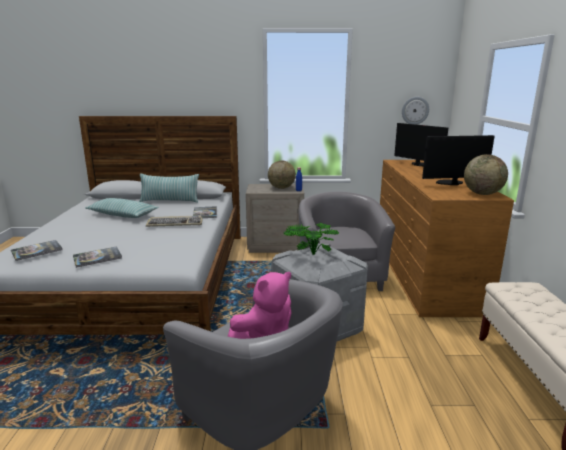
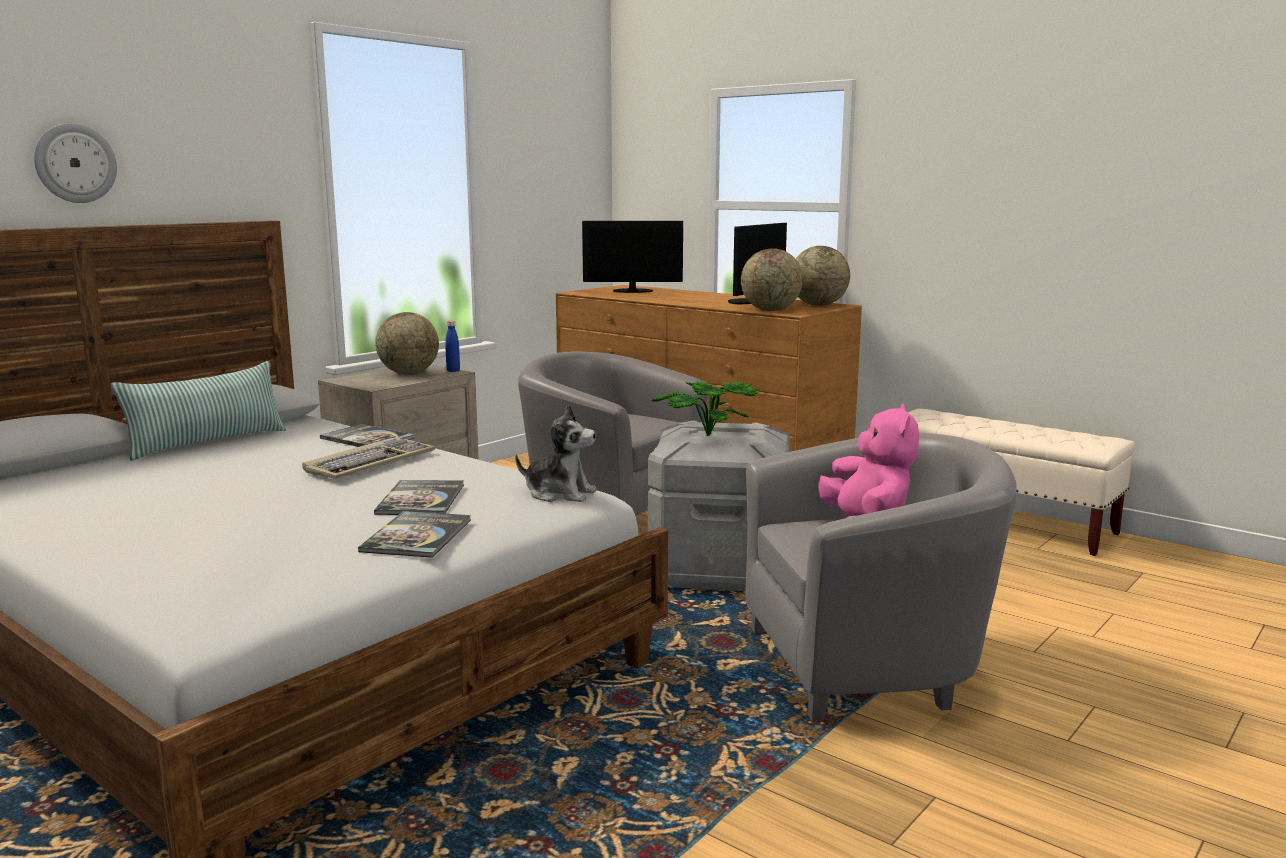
camera: 50 degrees left, 5 degrees down
book [11,240,62,261] -> book moved to [374,480,464,515]
pillow [85,198,159,218] -> none
wall clock [402,97,429,125] -> wall clock moved to [34,123,117,203]
none -> plush toy [515,404,597,502]
none -> globe [741,248,803,311]

